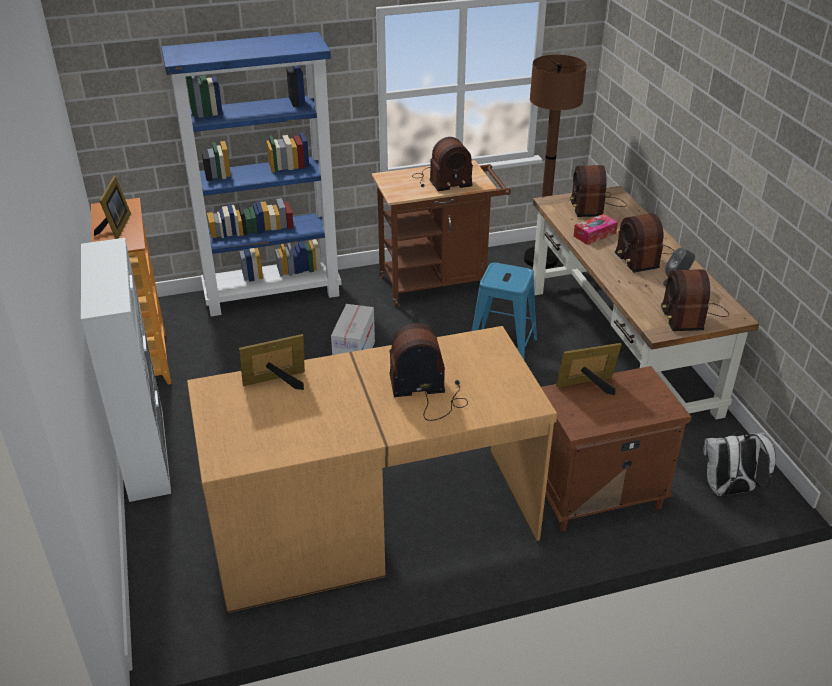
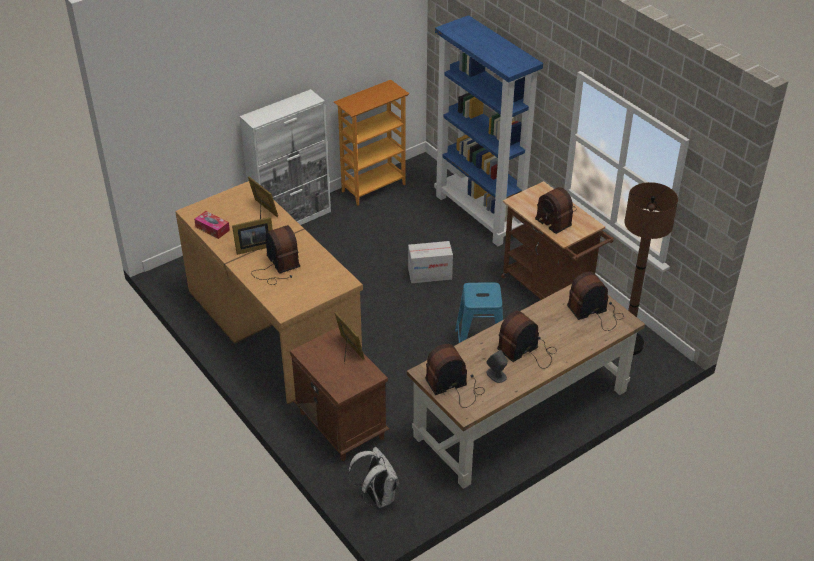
camera: 70 degrees right, 5 degrees up
picture frame [94,176,131,239] -> picture frame moved to [232,217,273,255]
tissue box [573,214,618,245] -> tissue box moved to [194,211,230,239]

